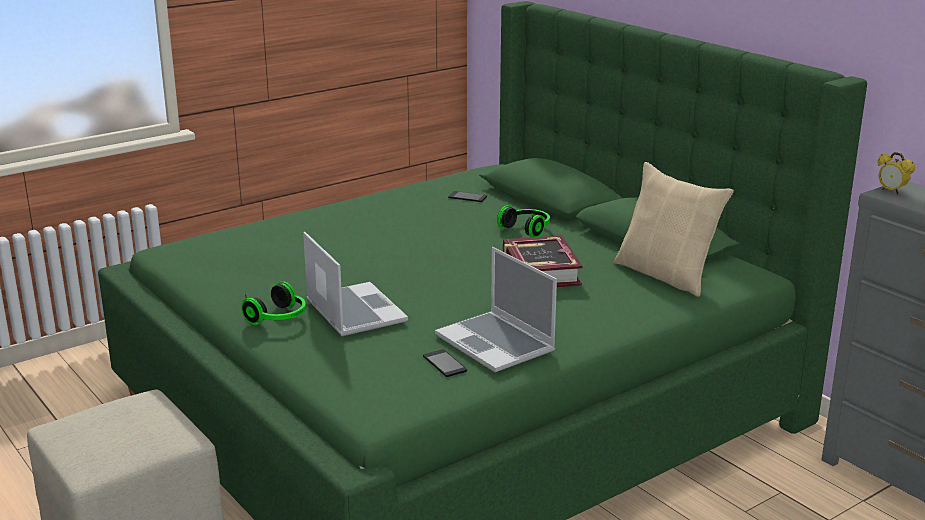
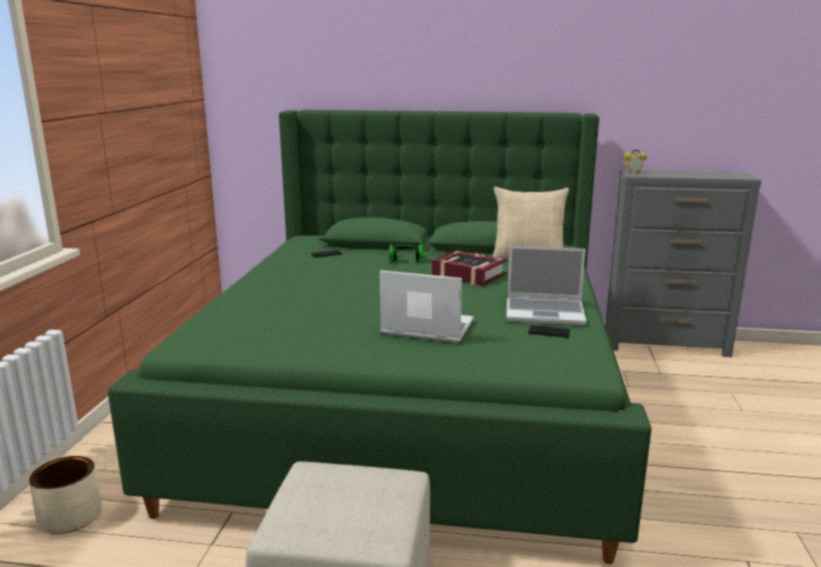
camera: 45 degrees left, 5 degrees down
headphones [241,281,306,325] -> none
none -> beige planter [29,456,102,534]

